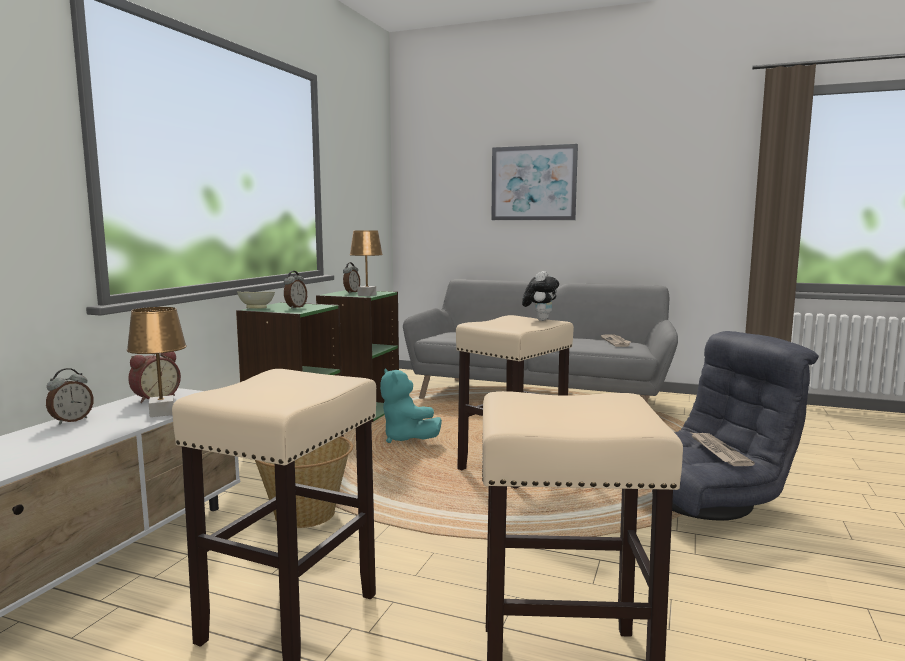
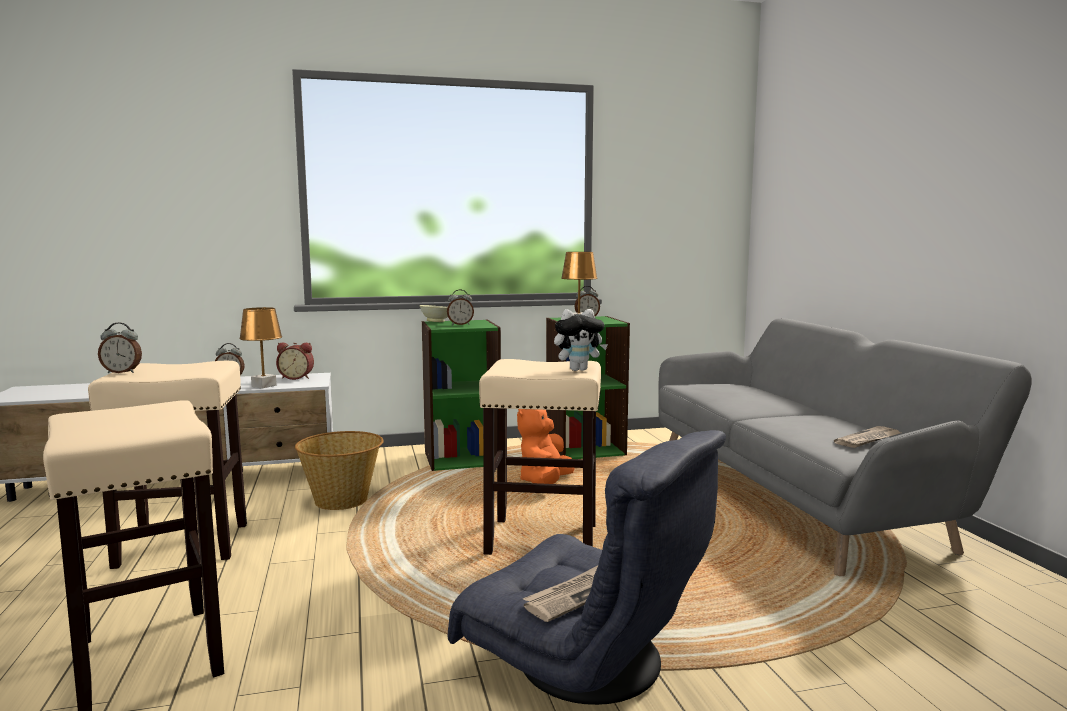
camera: 55 degrees right, 0 degrees up
turquoise plush toy [380,369,442,443] -> orange plush toy [517,409,575,484]
picture [491,144,578,220] -> none
none -> alarm clock [98,322,142,373]

